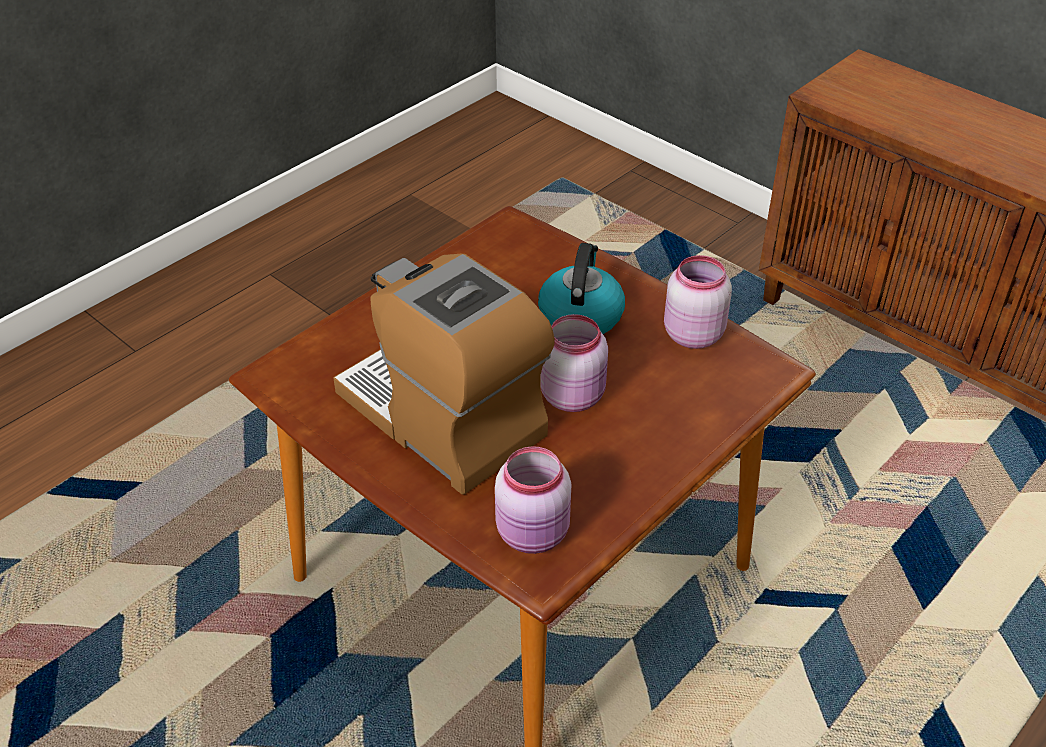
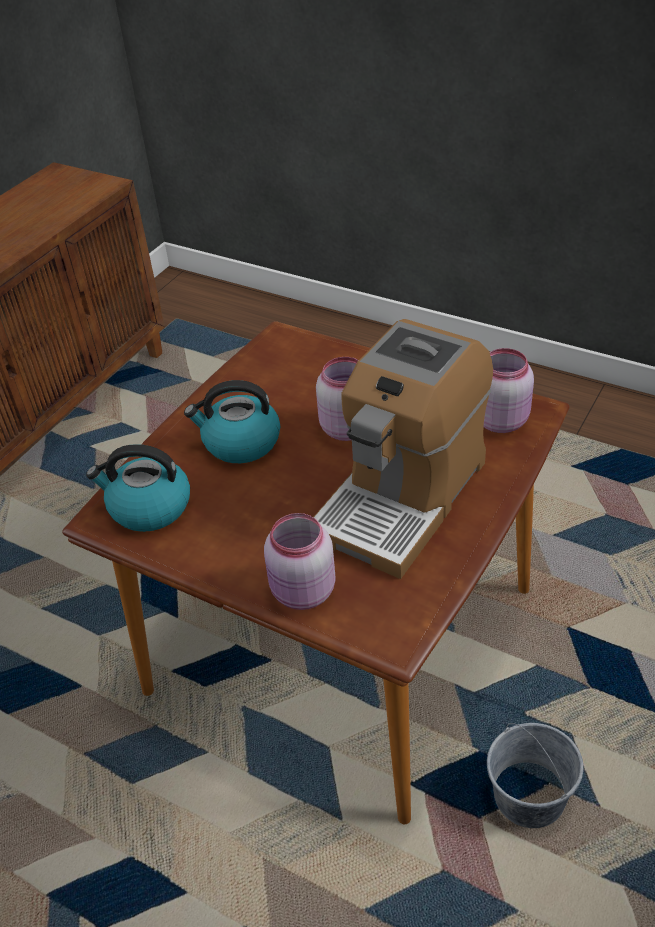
camera: 100 degrees left, 0 degrees up
pink jar [664,255,732,349] -> pink jar moved to [264,513,336,610]
none -> kettle [86,444,190,532]
none -> grey bucket [487,723,583,828]

